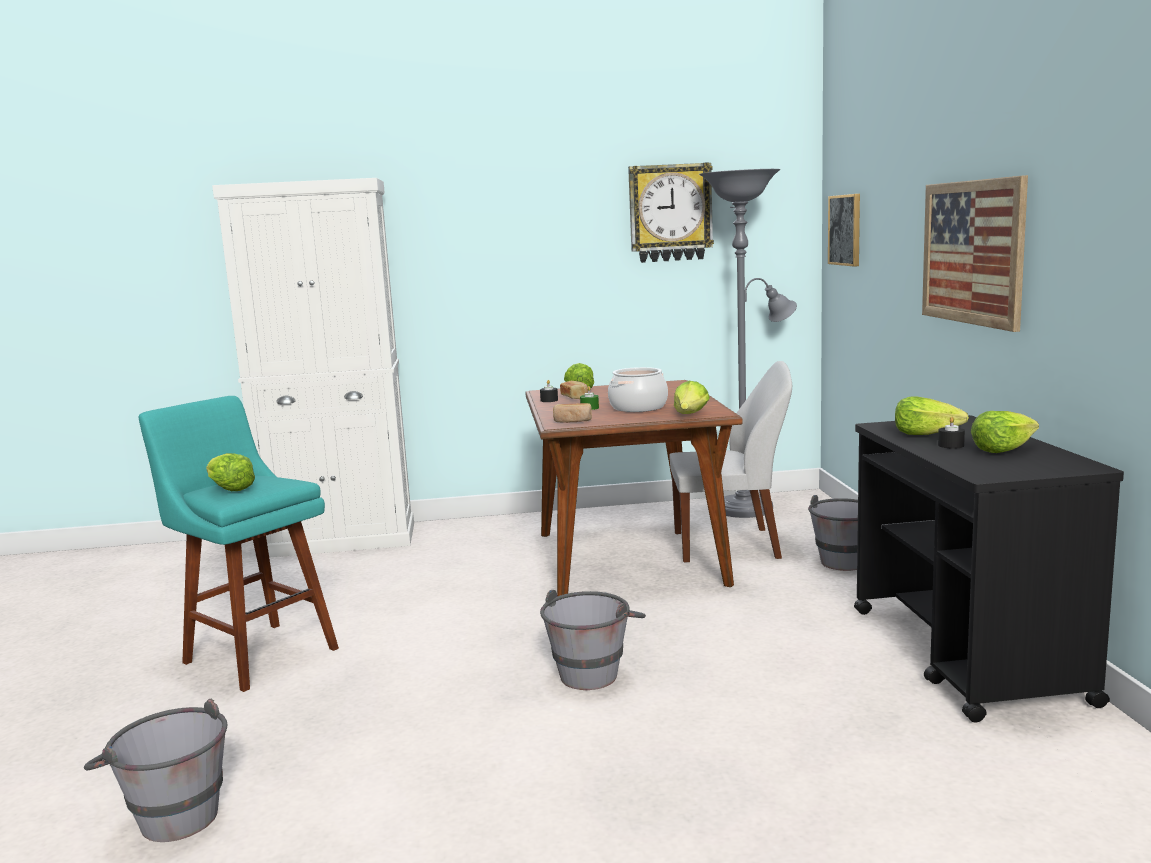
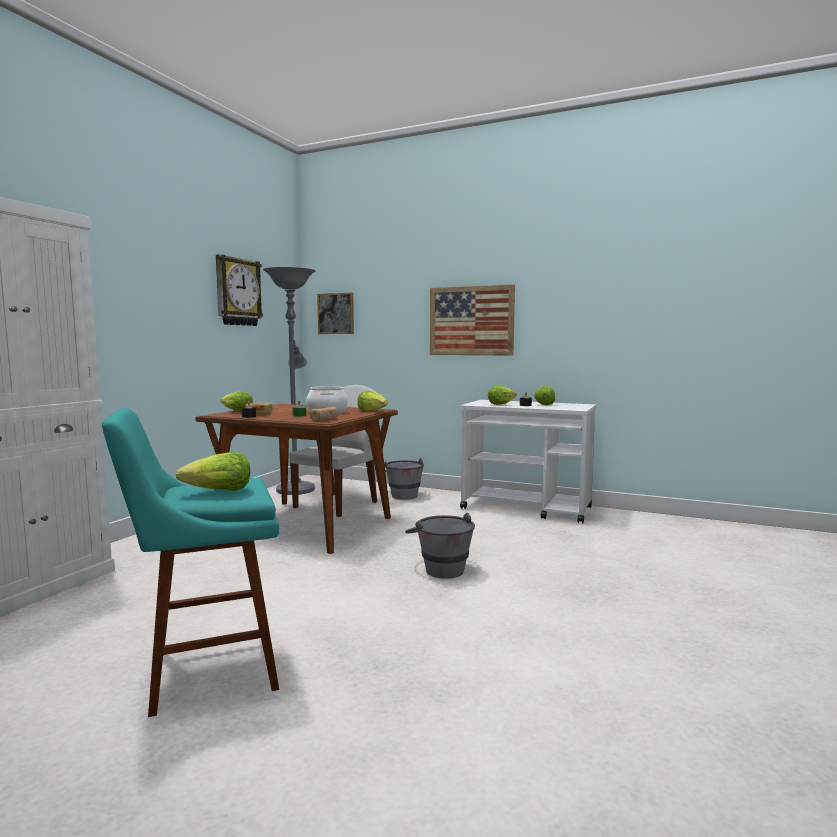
camera: 60 degrees left, 5 degrees down
grey bucket [84,699,227,842] -> none
black cart [854,415,1124,723] -> white cart [460,400,596,524]

